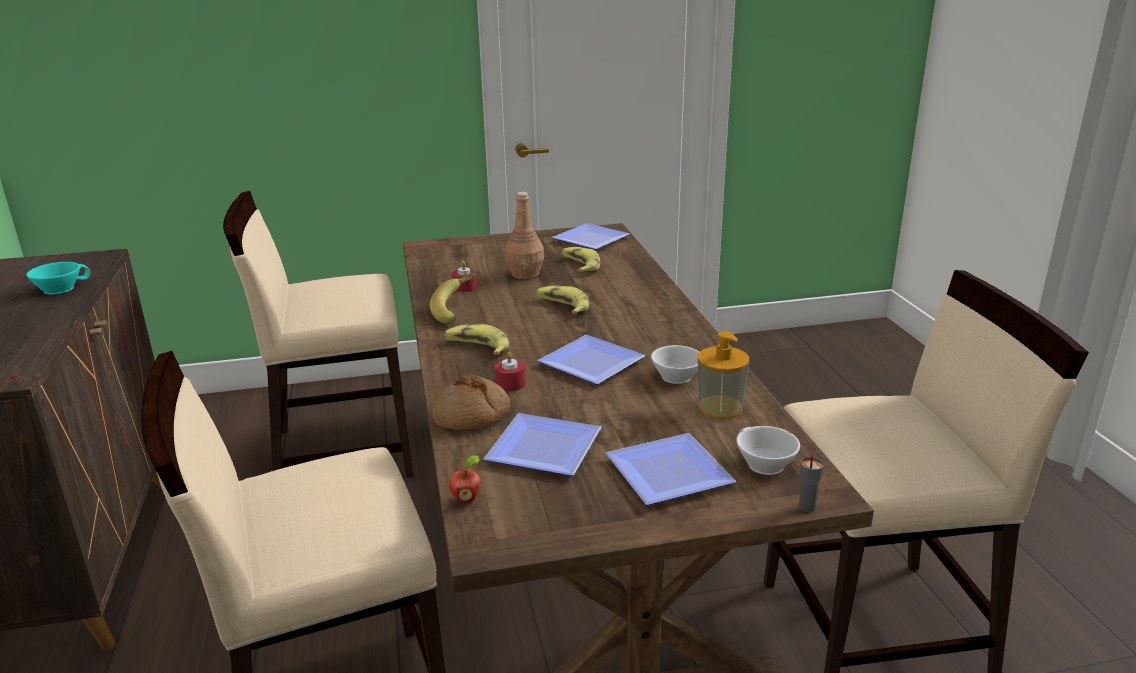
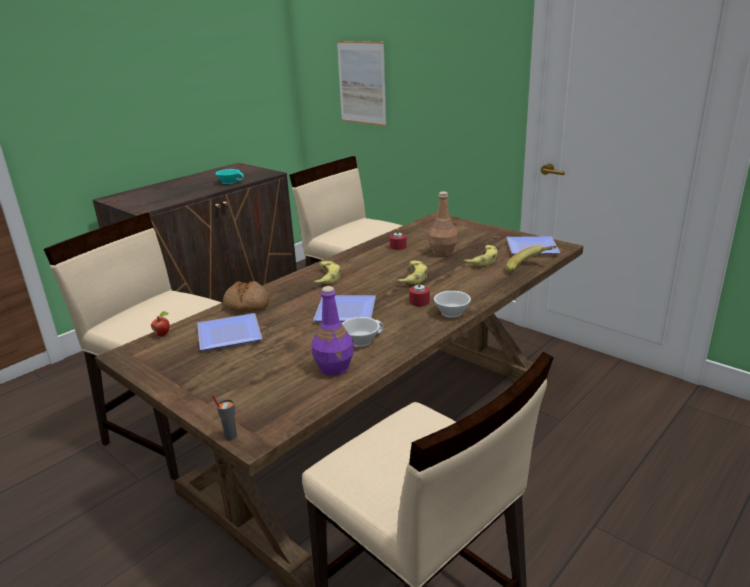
camera: 55 degrees right, 0 degrees up
banana [430,271,481,324] -> banana moved to [506,246,557,272]
red candle [495,351,526,391] -> red candle moved to [409,280,430,306]
plate [606,433,736,505] -> none
soap dispenser [698,331,749,419] -> purple bottle [312,286,354,376]
white cup [736,426,800,475] -> white cup moved to [434,291,471,318]
none -> picture [337,41,387,126]

